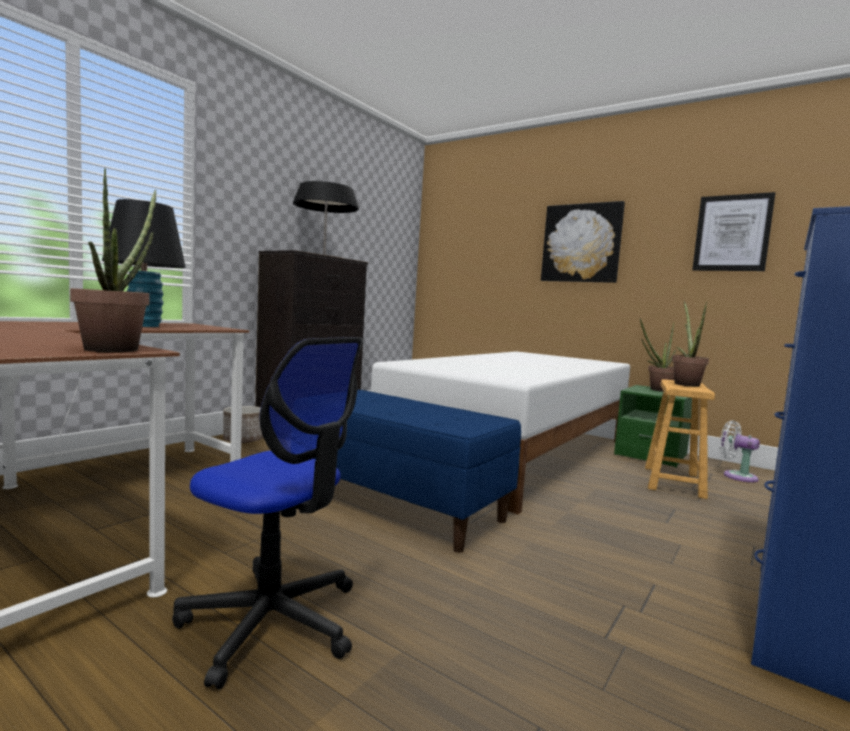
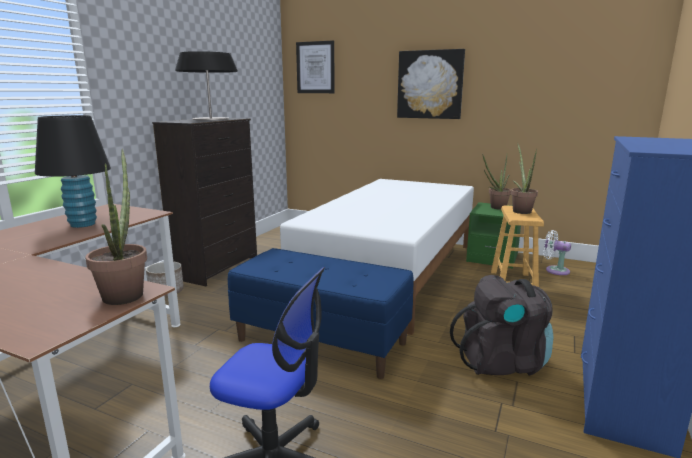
camera: 10 degrees left, 10 degrees up
picture [692,192,775,271] -> picture moved to [296,40,335,93]
none -> black backpack [450,275,553,376]

